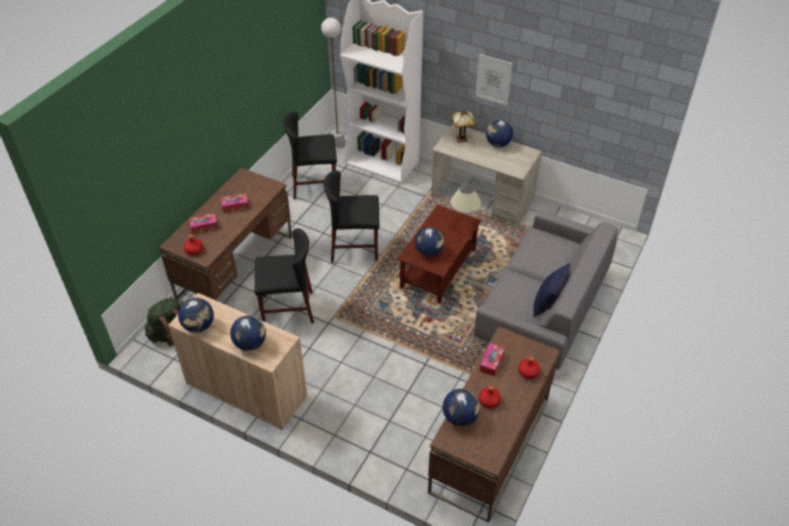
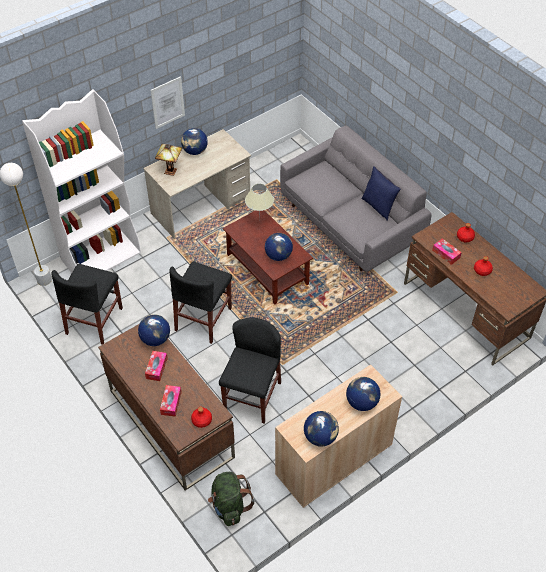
camera: 65 degrees left, 5 degrees up
globe [443,389,480,426] -> globe moved to [138,314,170,346]

